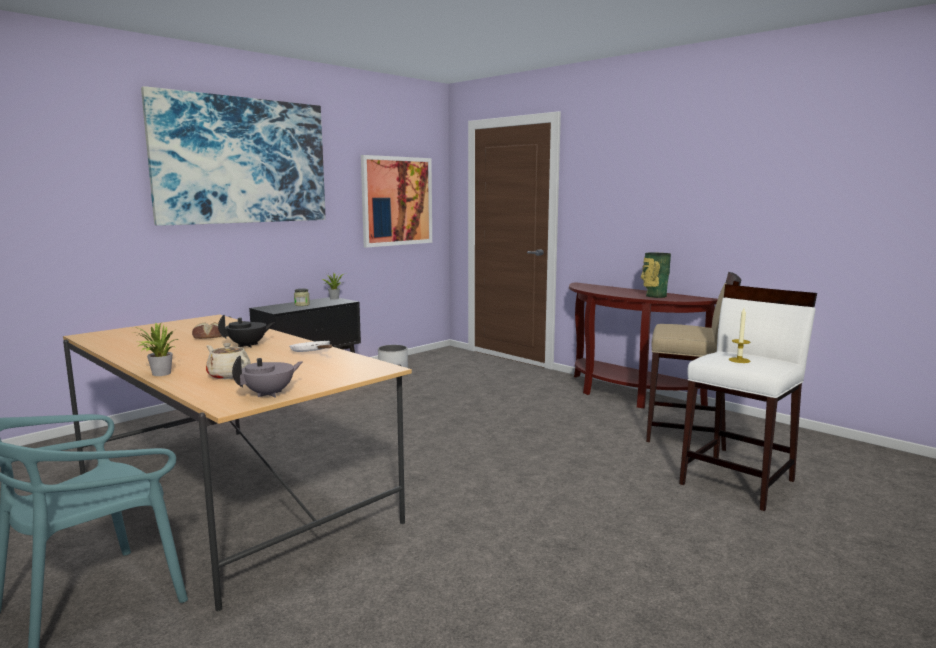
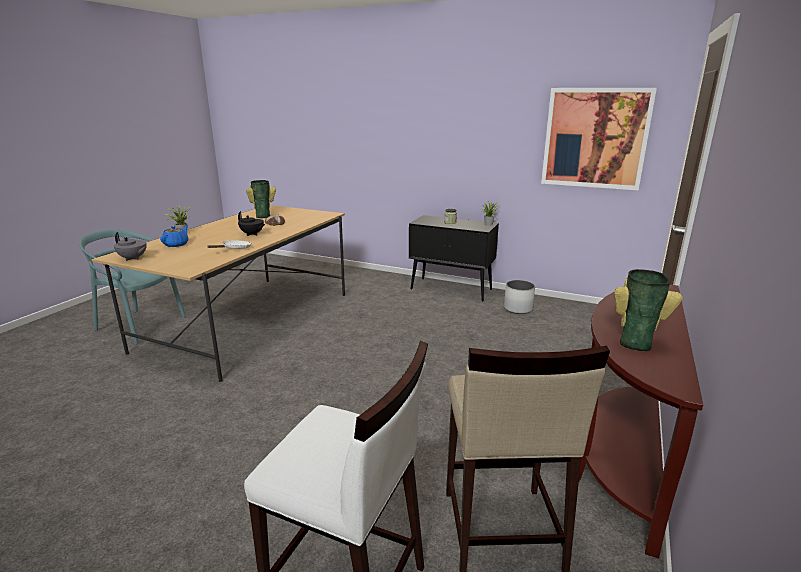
camera: 70 degrees right, 10 degrees up
picture [141,86,326,226] -> none
beige teapot [206,343,251,379] -> blue teapot [160,225,189,247]
candle [729,308,750,363] -> none
none -> vase [246,180,276,218]

